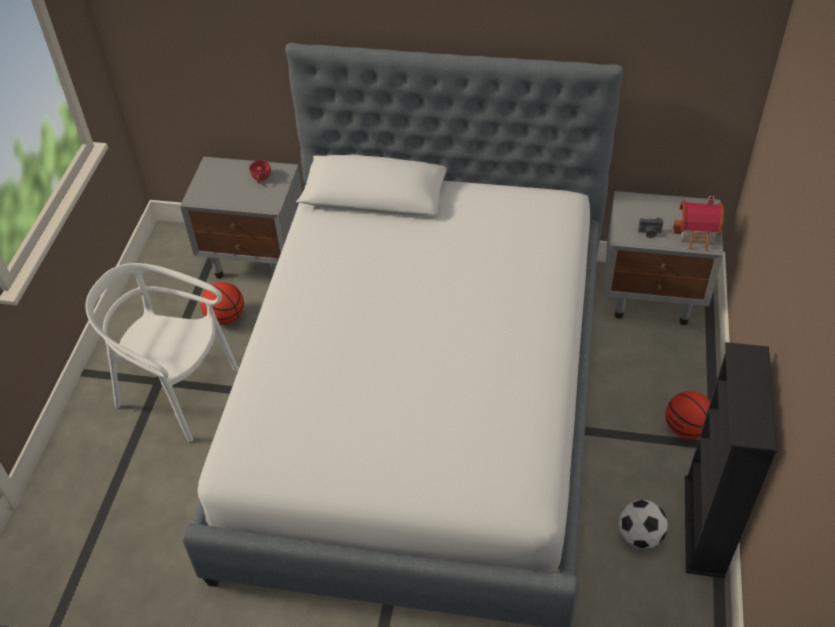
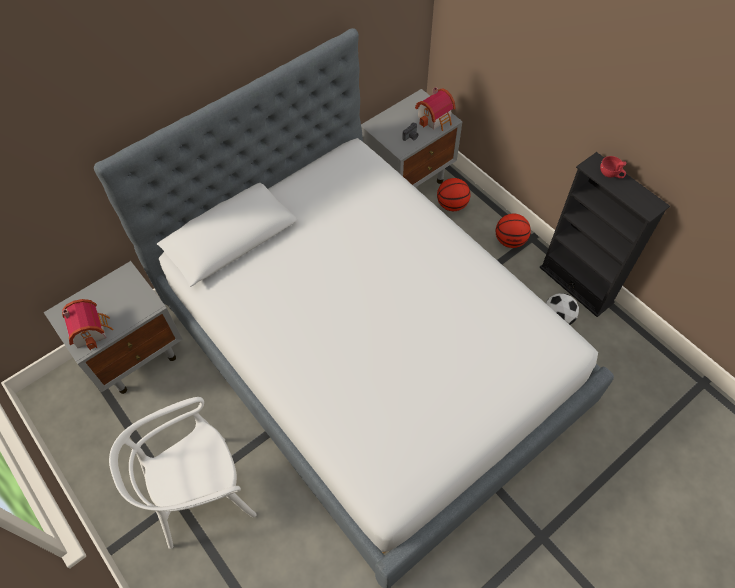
camera: 50 degrees left, 10 degrees up
basketball [200,282,244,325] -> basketball moved to [437,178,470,211]
red cup [249,160,271,184] -> red cup moved to [600,156,626,178]
none -> toy house [62,299,113,350]

